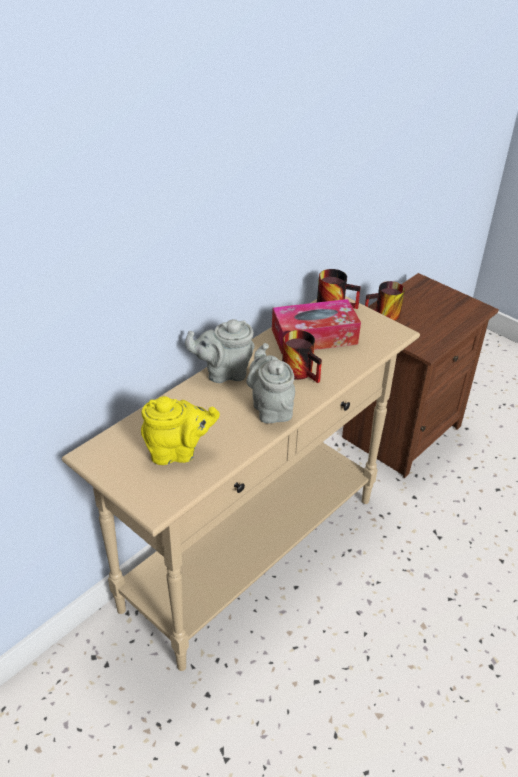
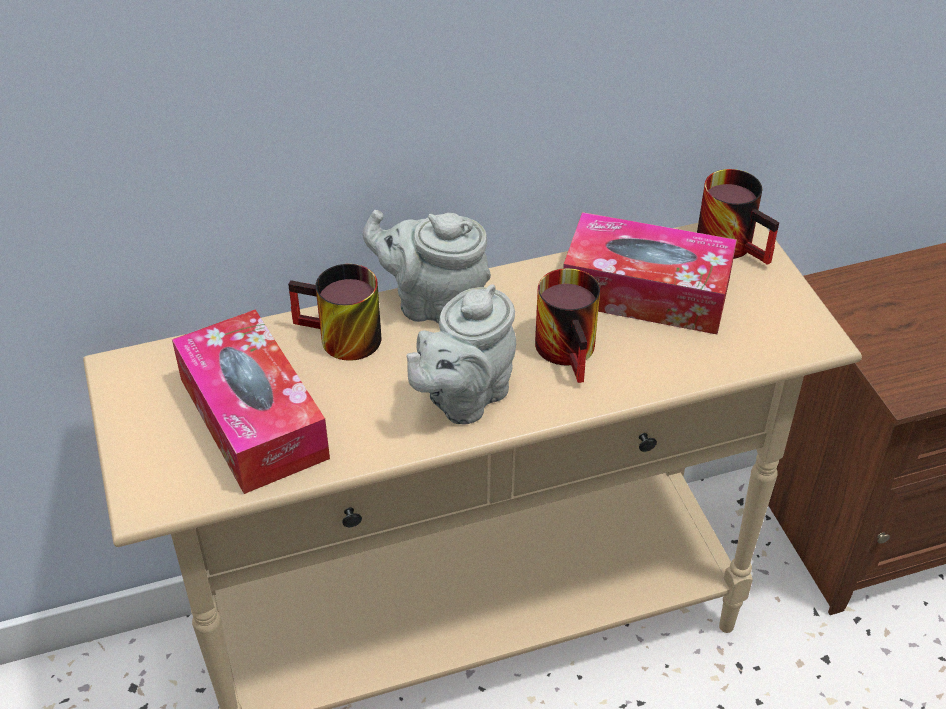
camera: 30 degrees right, 5 degrees up
yellow teapot [141,396,220,465] -> tissue box [172,309,330,494]
grey teapot [246,343,295,424] -> grey teapot turned 150 degrees counterclockwise [406,284,516,425]
mug [365,281,405,321] -> mug moved to [288,264,381,361]

